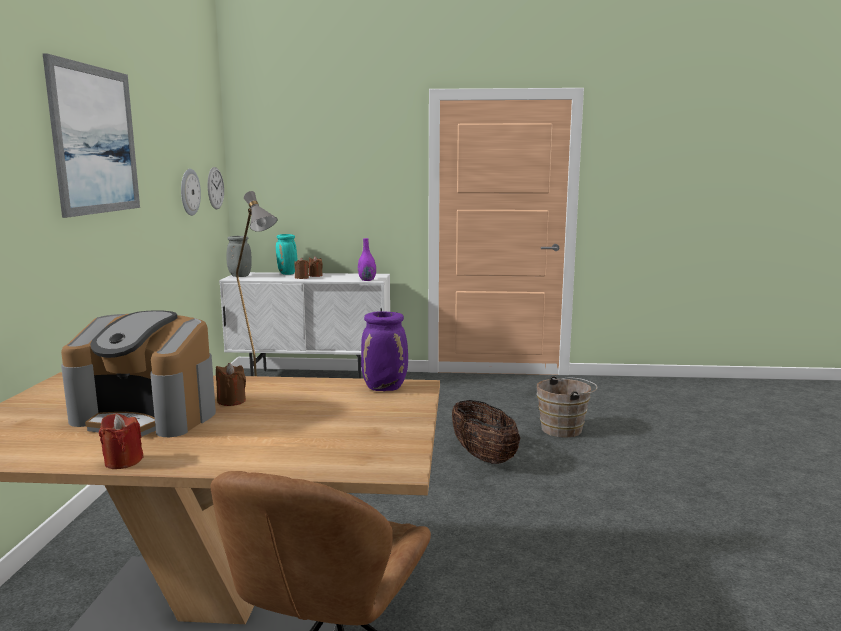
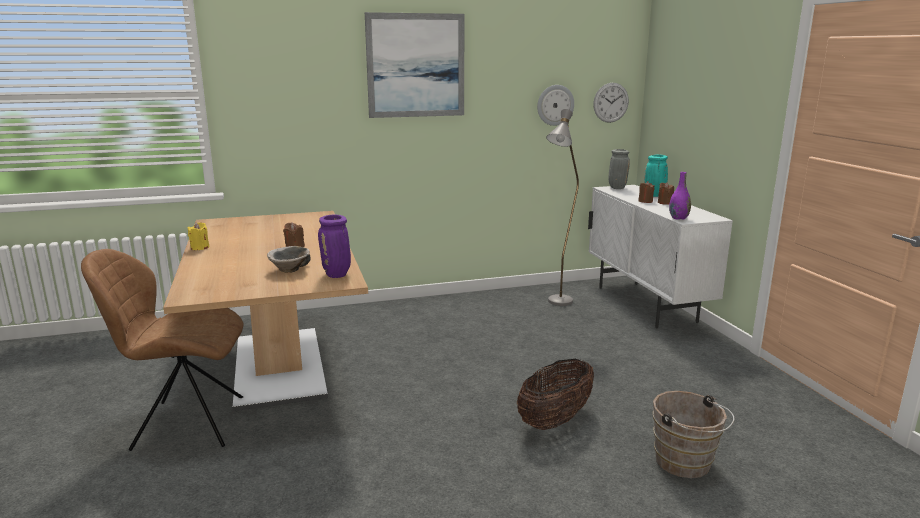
camera: 70 degrees right, 5 degrees up
coffee machine [61,310,216,437] -> none
red candle [99,413,144,469] -> yellow candle [188,222,210,250]
none -> bowl [267,246,311,273]

